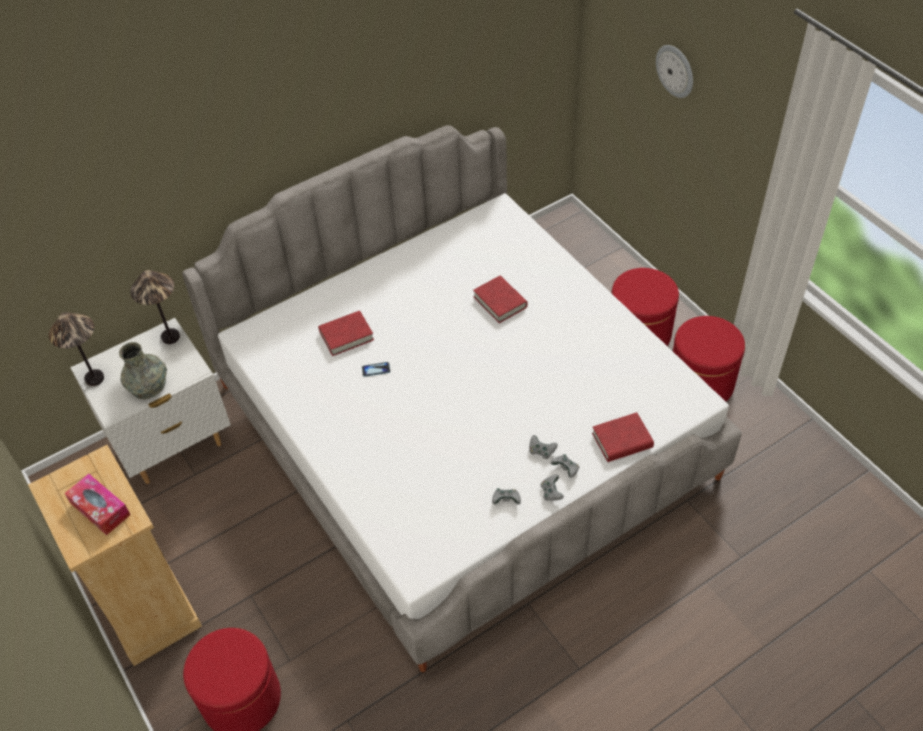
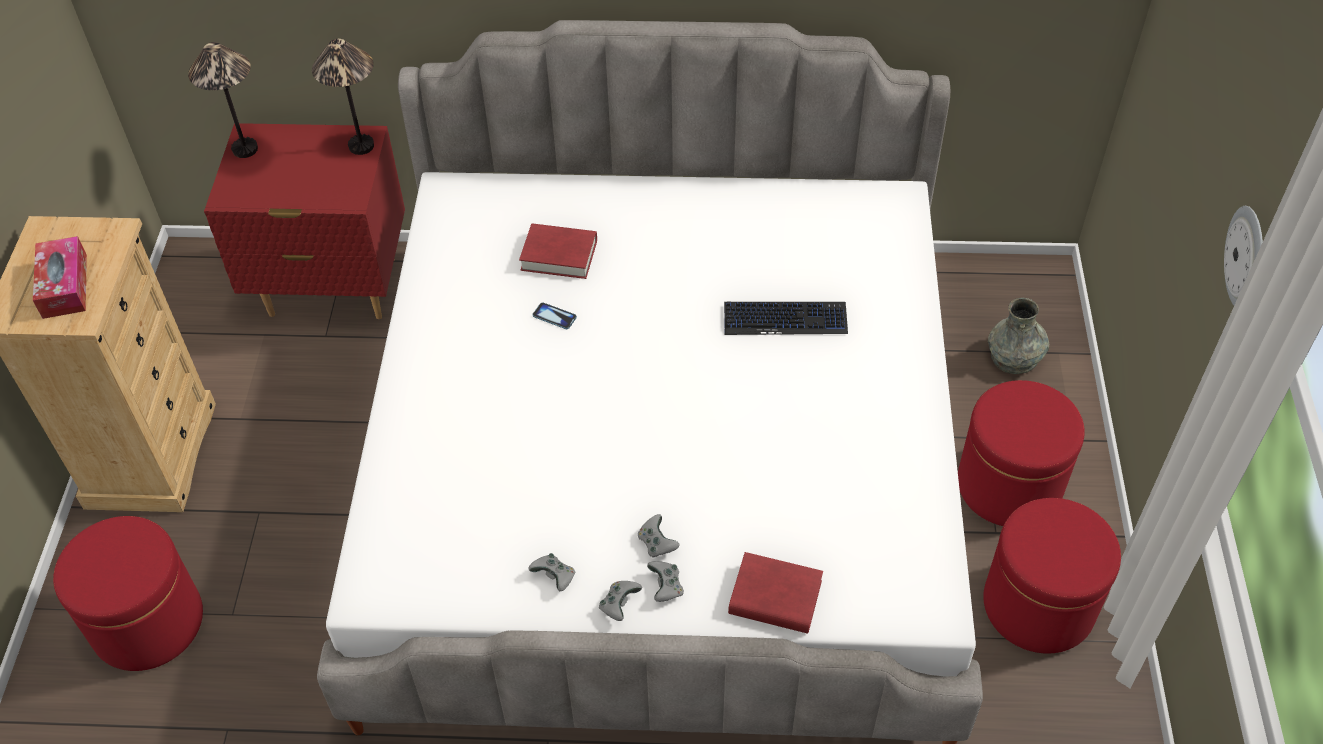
camera: 35 degrees right, 0 degrees up
white nightstand [70,318,231,484] -> red nightstand [204,123,405,319]
grey vase [119,342,167,399] -> grey vase moved to [988,298,1049,374]
red book [473,276,528,323] -> keyboard [724,302,848,335]
wall clock [656,45,693,98] -> wall clock moved to [1224,206,1263,305]

